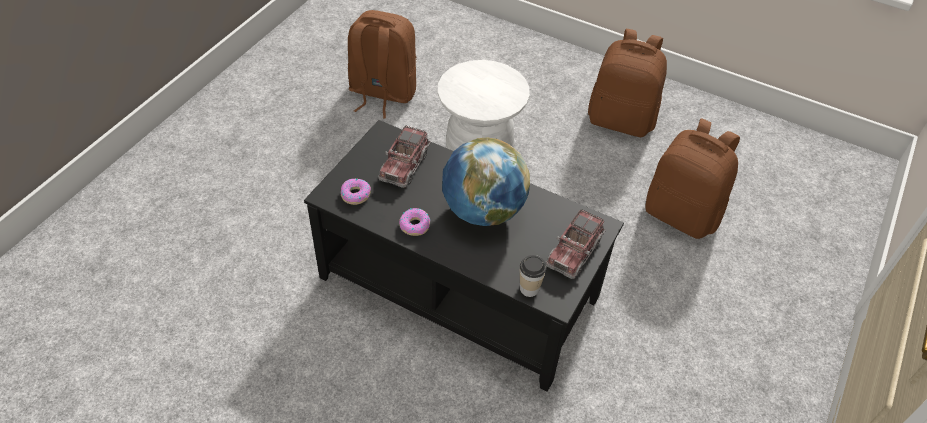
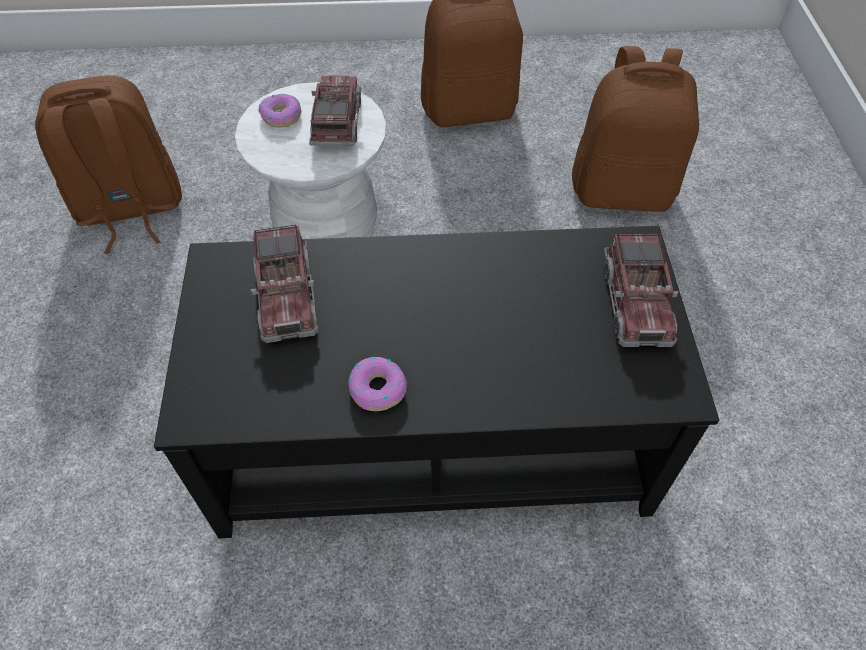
camera: 30 degrees left, 5 degrees up
donut [341,179,371,205] -> donut moved to [258,94,301,128]
globe [442,137,530,226] -> none
cup [520,255,547,297] -> none
none -> toy truck [309,74,361,146]

